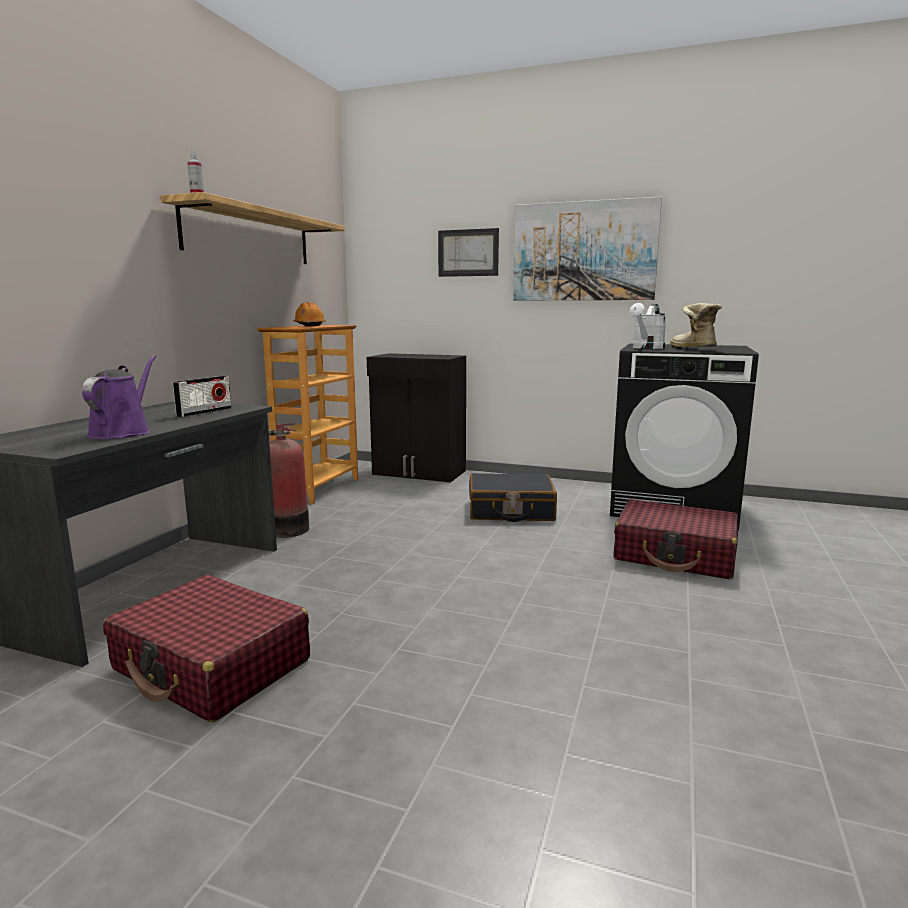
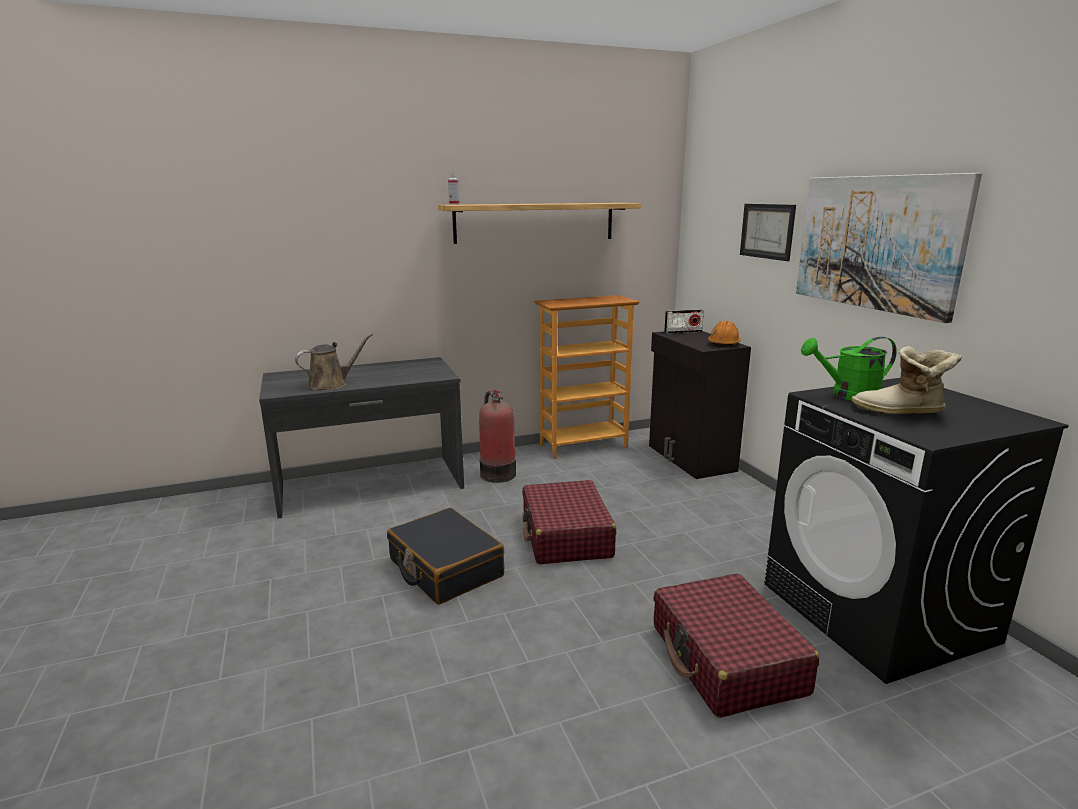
camera: 50 degrees right, 5 degrees up
purple watering can [82,355,156,439] -> brown watering can [295,333,373,390]
red suitcase [103,575,310,722] -> red suitcase moved to [522,480,616,564]
radio [172,376,231,417] -> radio moved to [664,310,704,334]
orange hard hat [293,302,326,327] -> orange hard hat moved to [708,321,741,347]
black suitcase [469,473,557,522] -> black suitcase moved to [387,508,504,605]
white watering can [630,303,666,349] -> green watering can [801,337,897,400]
boot [670,303,722,347] -> boot turned 105 degrees counterclockwise [851,346,962,414]

